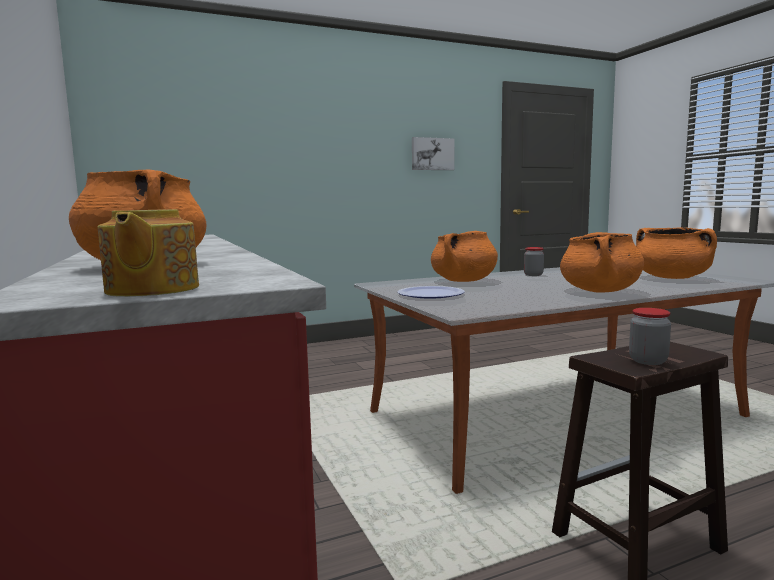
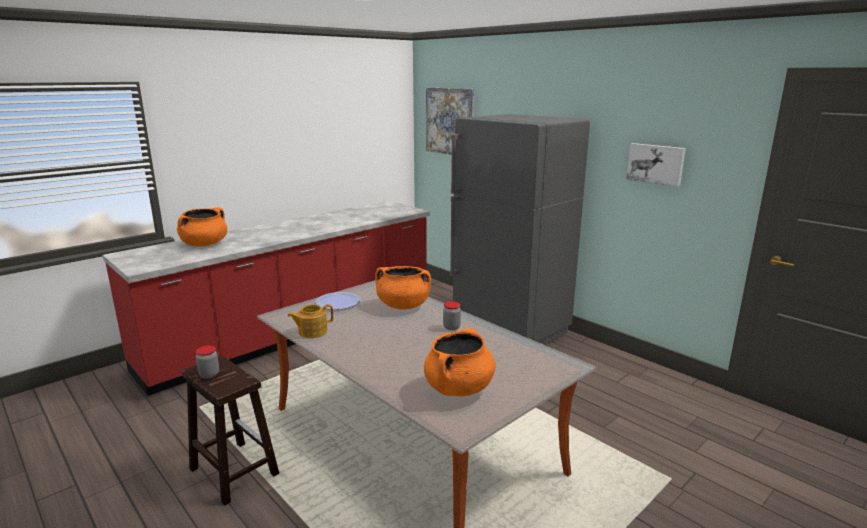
camera: 70 degrees right, 10 degrees up
teapot [97,209,199,297] -> teapot moved to [288,304,333,338]
orange cooking pot [560,232,644,293] -> none
none -> picture [426,87,474,155]
none -> grey fridge [450,114,590,345]

